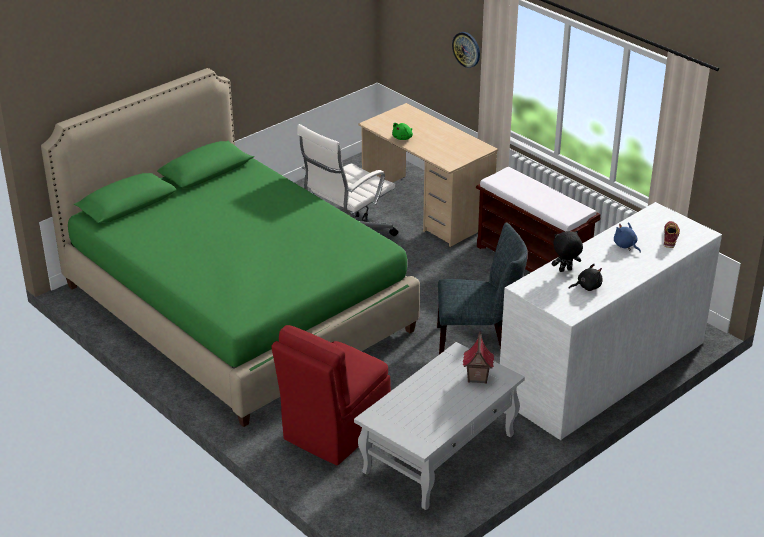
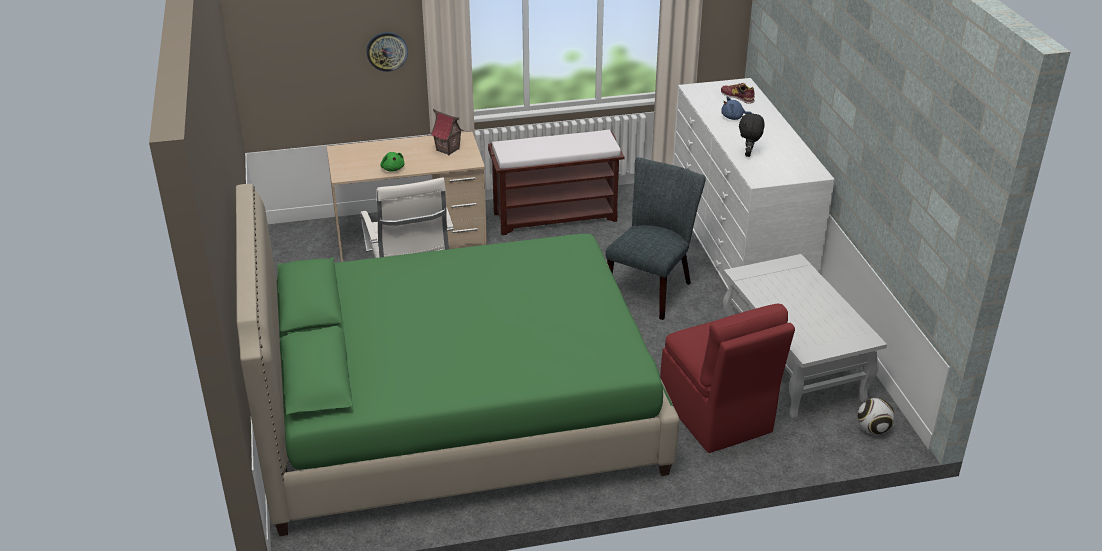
camera: 60 degrees left, 0 degrees up
toy house [463,331,495,384] -> toy house moved to [430,109,464,155]
black plush toy [569,264,603,291] -> none
none -> football [858,398,895,434]

